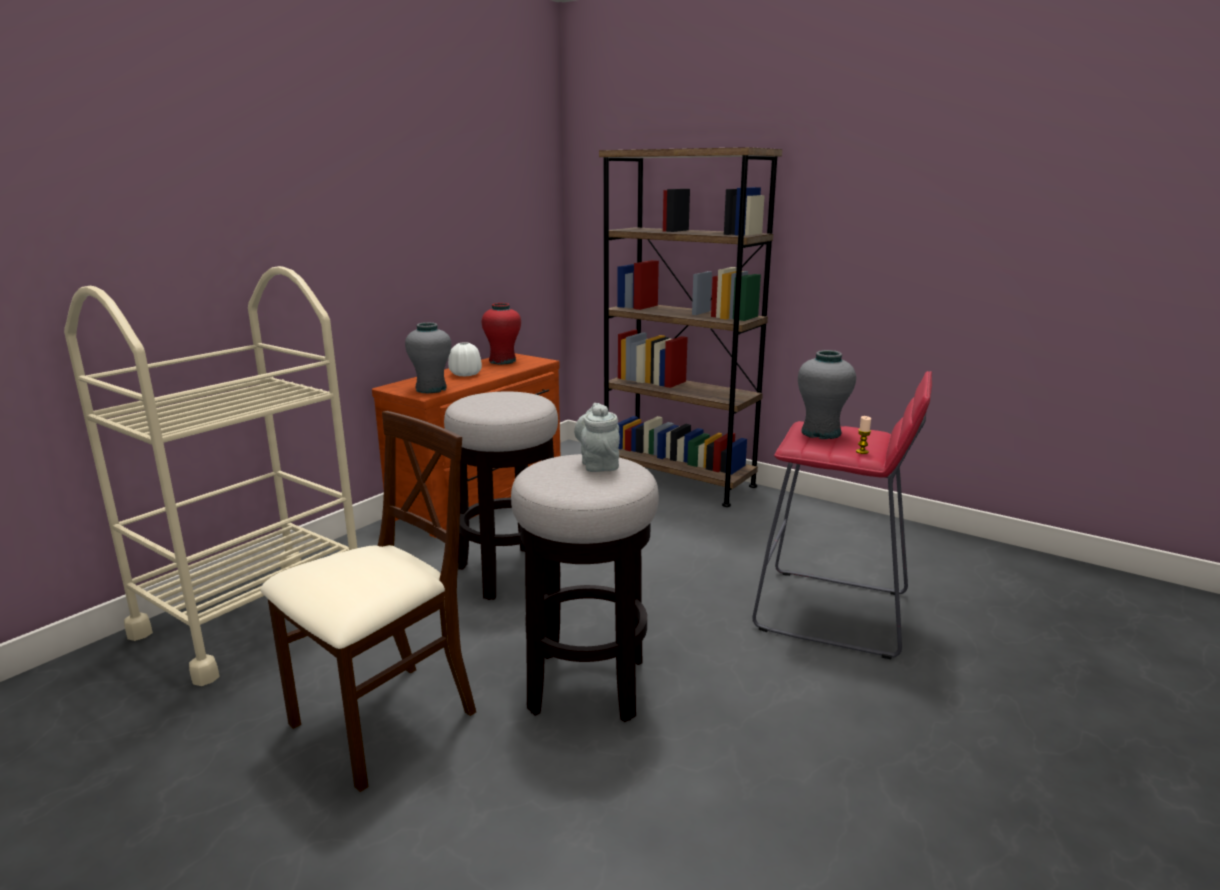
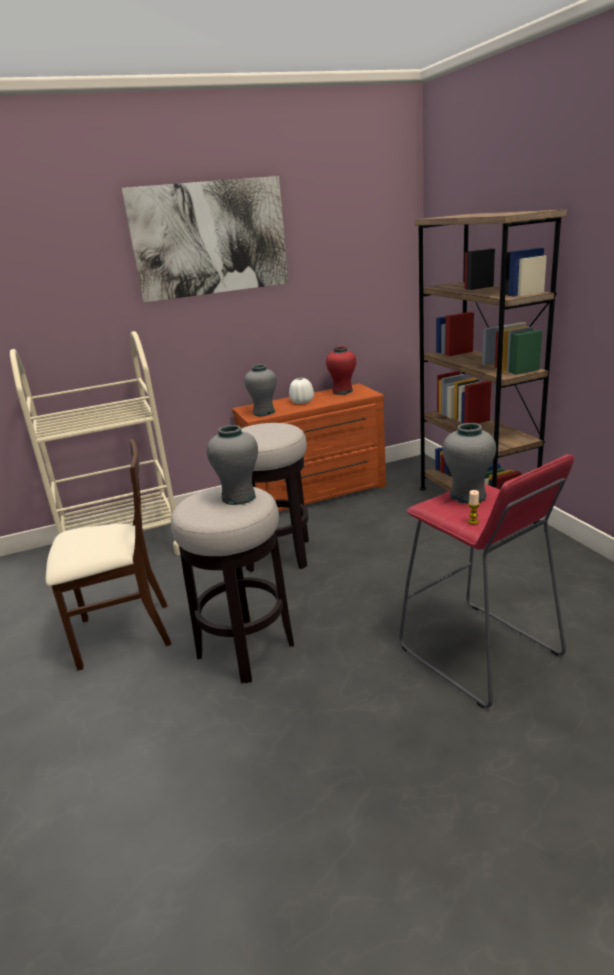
camera: 35 degrees right, 5 degrees up
grey teapot [574,403,620,472] -> grey vase [207,425,258,505]
none -> picture [121,176,289,303]

